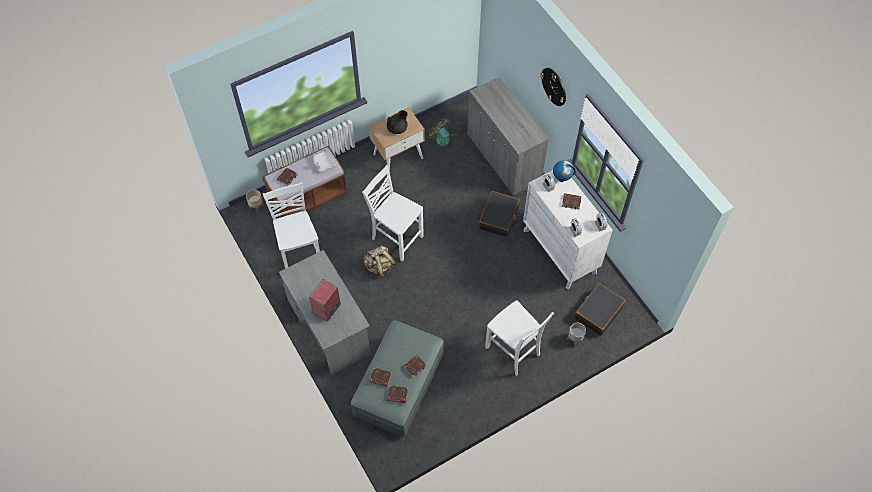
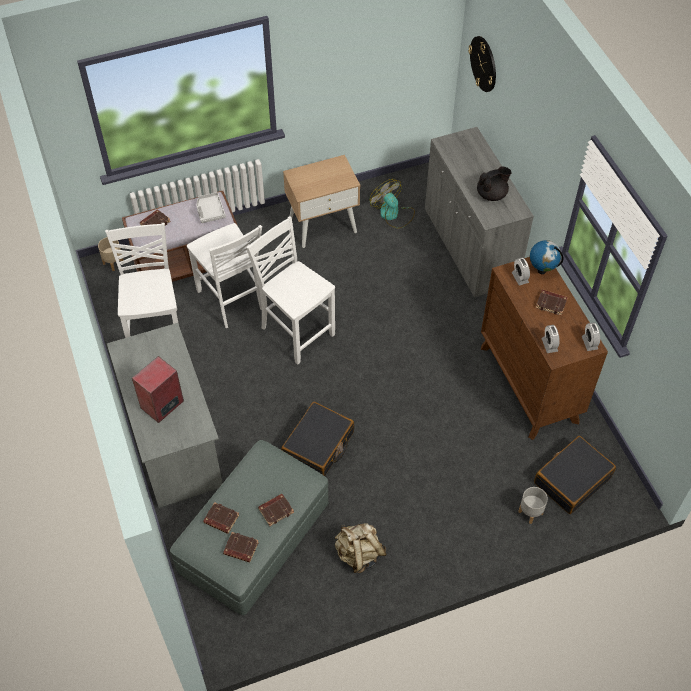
camera: 10 degrees right, 5 degrees down
beige backpack [363,246,396,278] -> beige backpack moved to [335,523,387,573]
black teapot [387,110,408,134] -> black teapot moved to [477,167,512,201]
black suitcase [479,191,520,237] -> black suitcase moved to [281,402,354,476]
white chair [485,301,554,376] -> white chair moved to [187,223,262,328]
white dresser [523,170,613,290] -> brown dresser [481,257,608,440]
wall clock [540,68,566,106] -> wall clock moved to [468,36,496,92]

